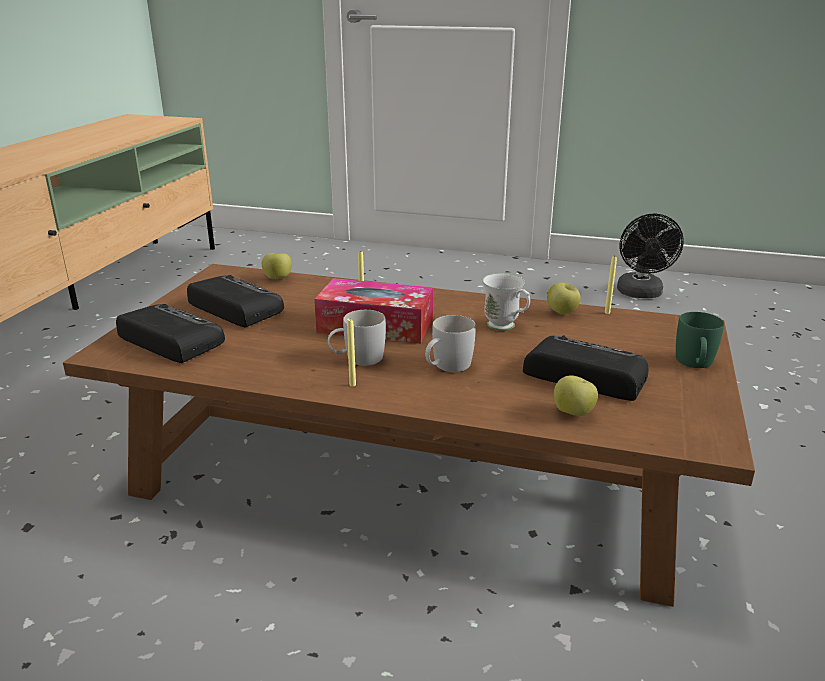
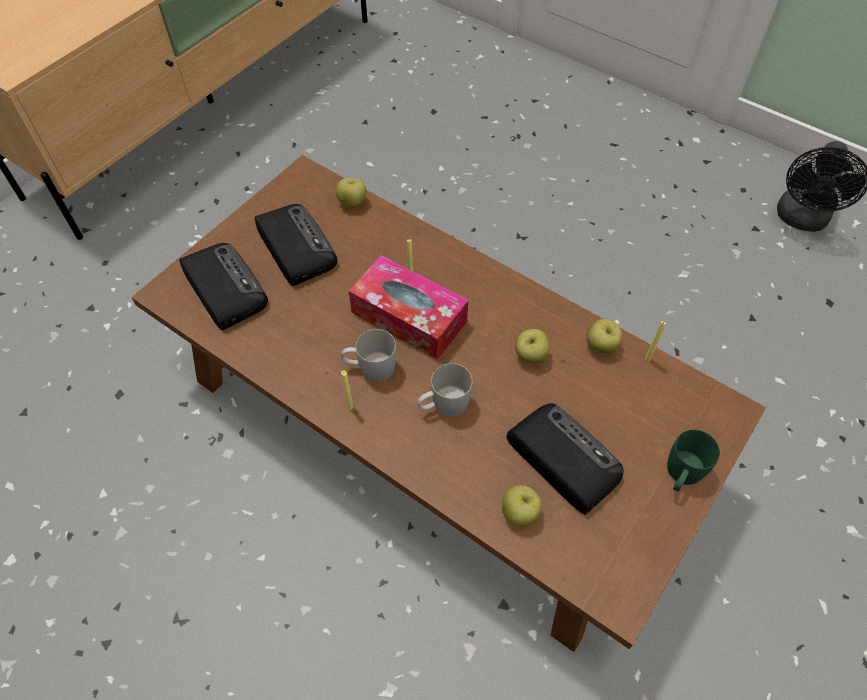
camera: 20 degrees right, 30 degrees up
white mug [482,273,530,331] -> apple [515,329,550,364]

